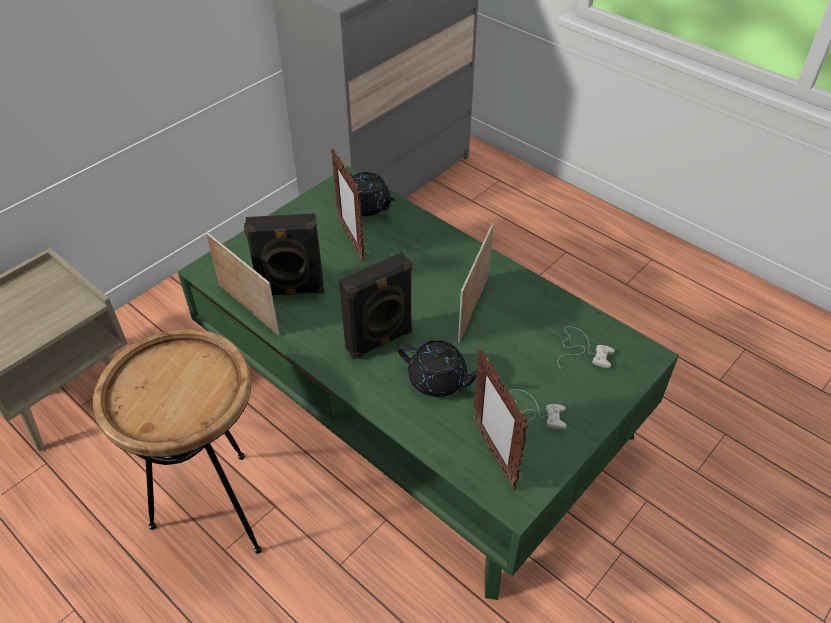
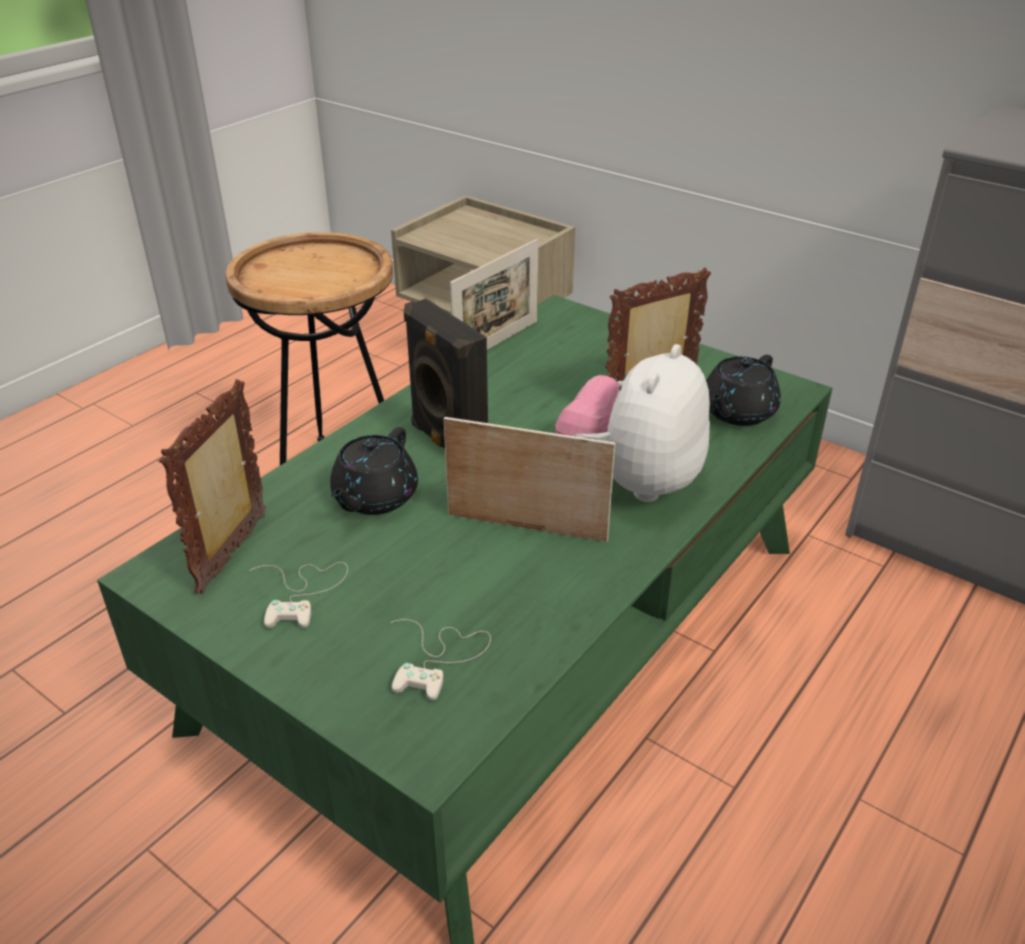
camera: 85 degrees right, 10 degrees down
black speaker [244,213,324,295] -> none
picture frame [473,350,528,490] -> picture frame turned 45 degrees counterclockwise [159,379,266,594]
none -> plush toy [555,344,710,502]

